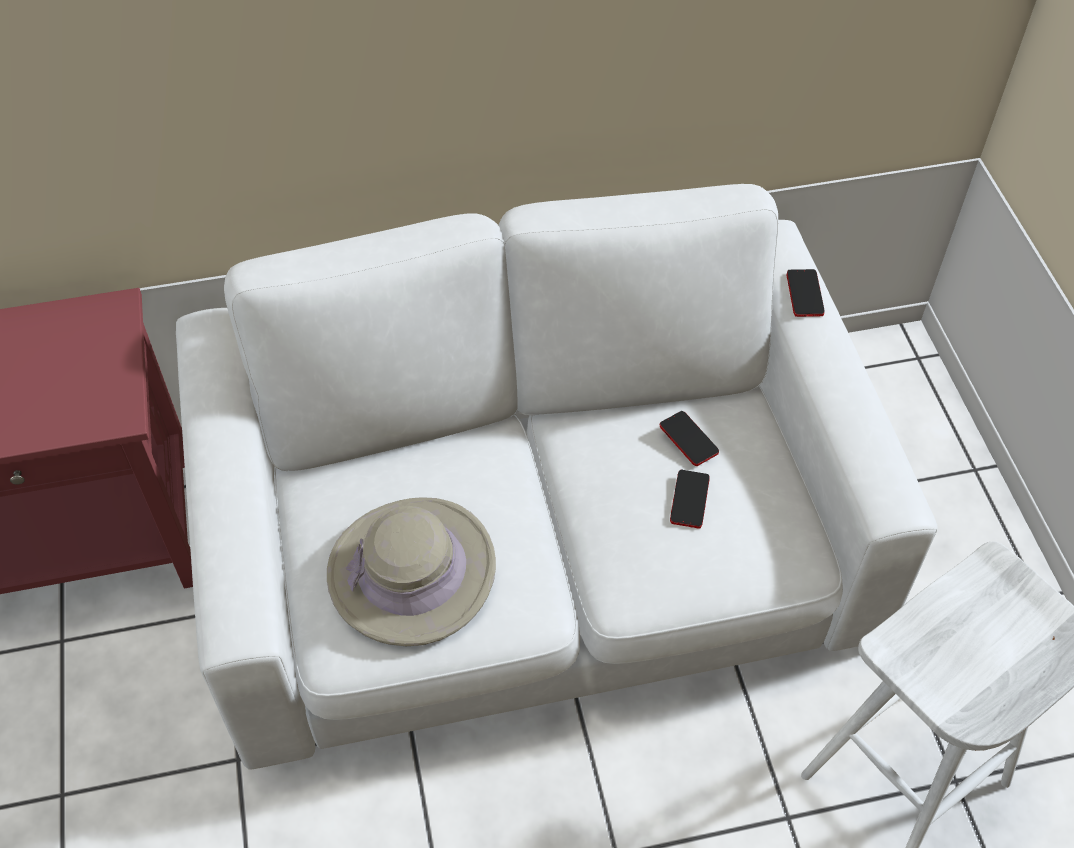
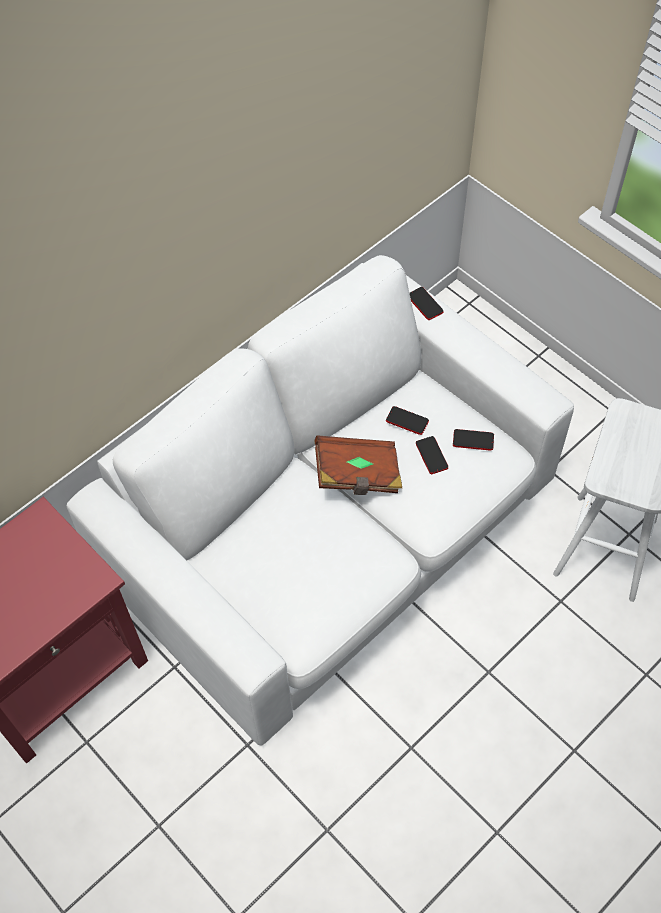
camera: 30 degrees left, 5 degrees up
beige hat [327,497,496,646] -> none
none -> brown book [315,435,402,495]
none -> phone [453,429,494,451]

